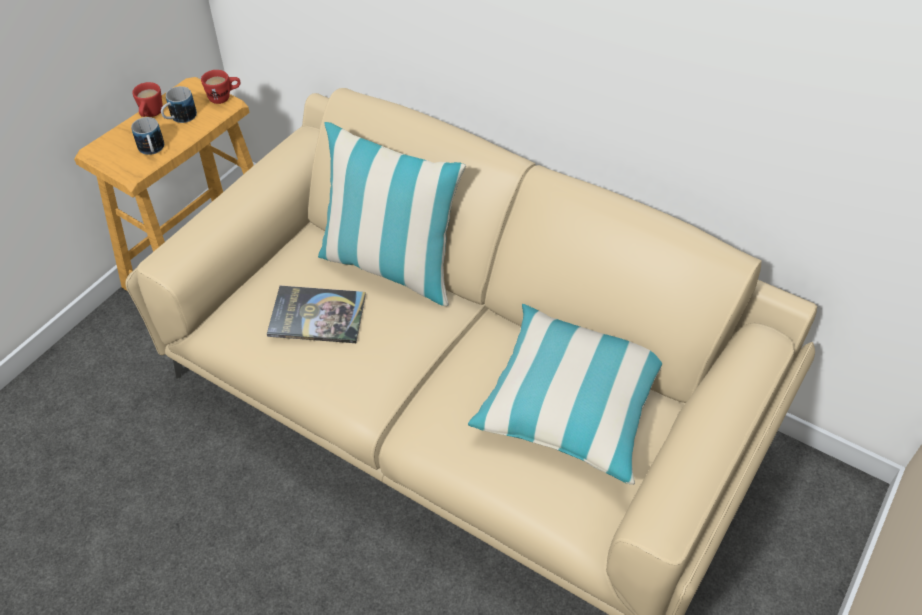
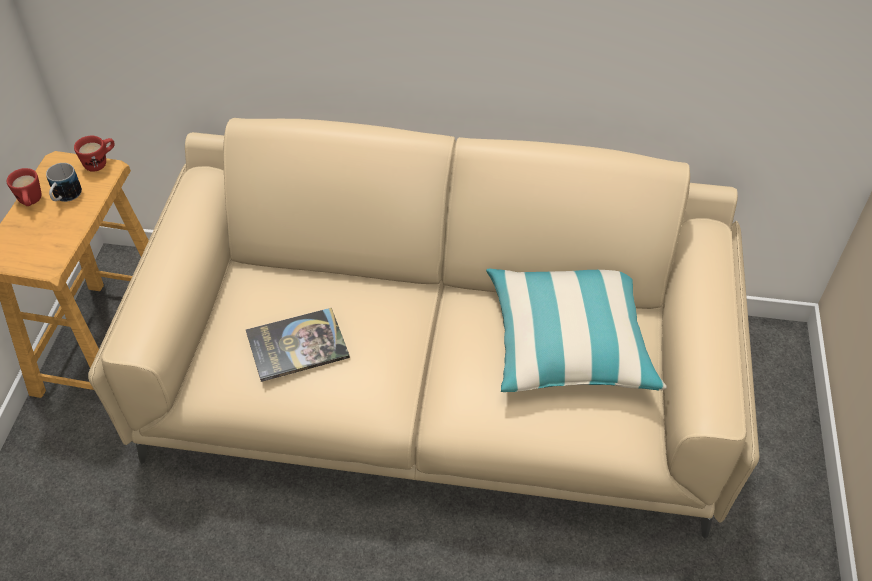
camera: 25 degrees left, 0 degrees up
mug [131,117,164,155] -> none
pillow [318,122,466,306] -> none

